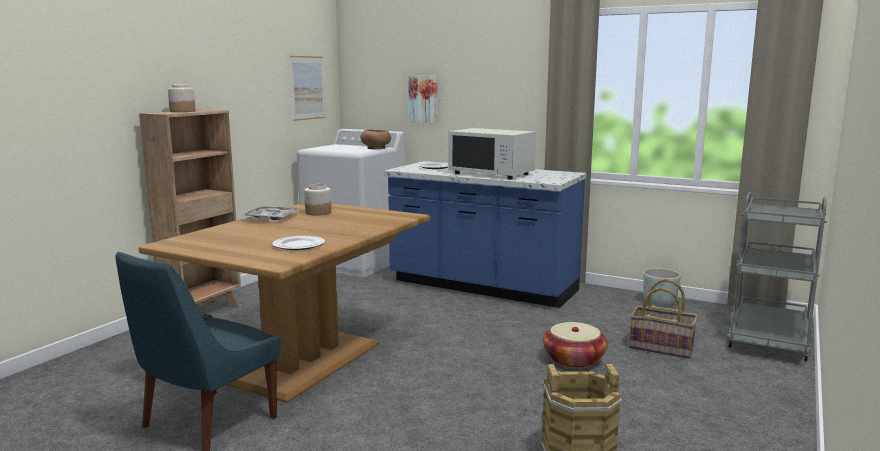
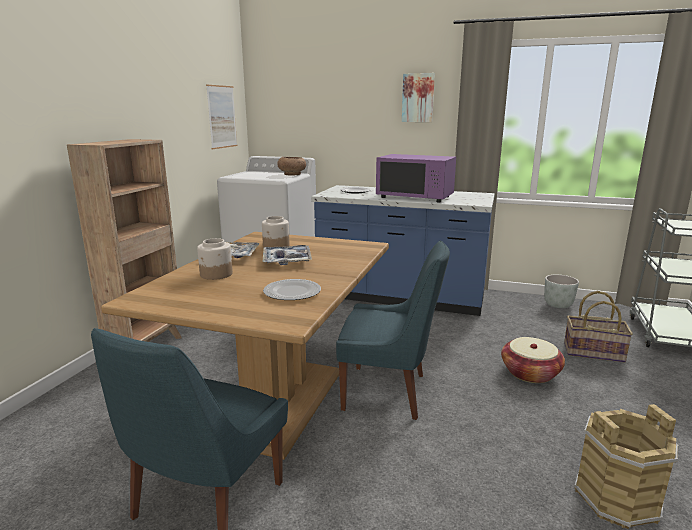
camera: 10 degrees left, 5 degrees up
jar [168,84,195,112] -> jar moved to [197,238,233,280]
picture [408,75,438,123] -> picture moved to [402,73,435,122]
white microwave [448,128,536,179] -> purple microwave [376,154,456,203]
none -> tray [263,245,312,265]
none -> blue chair [336,241,450,420]

